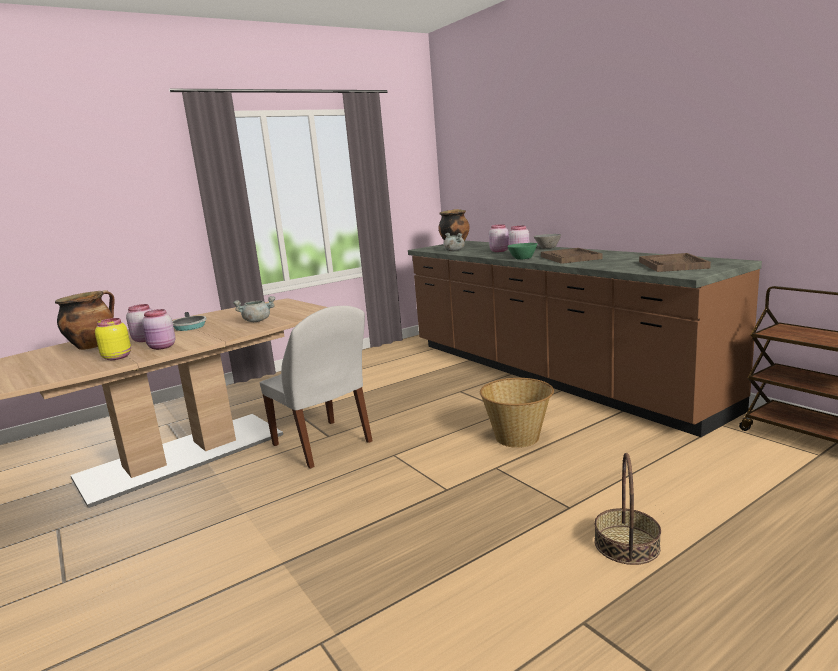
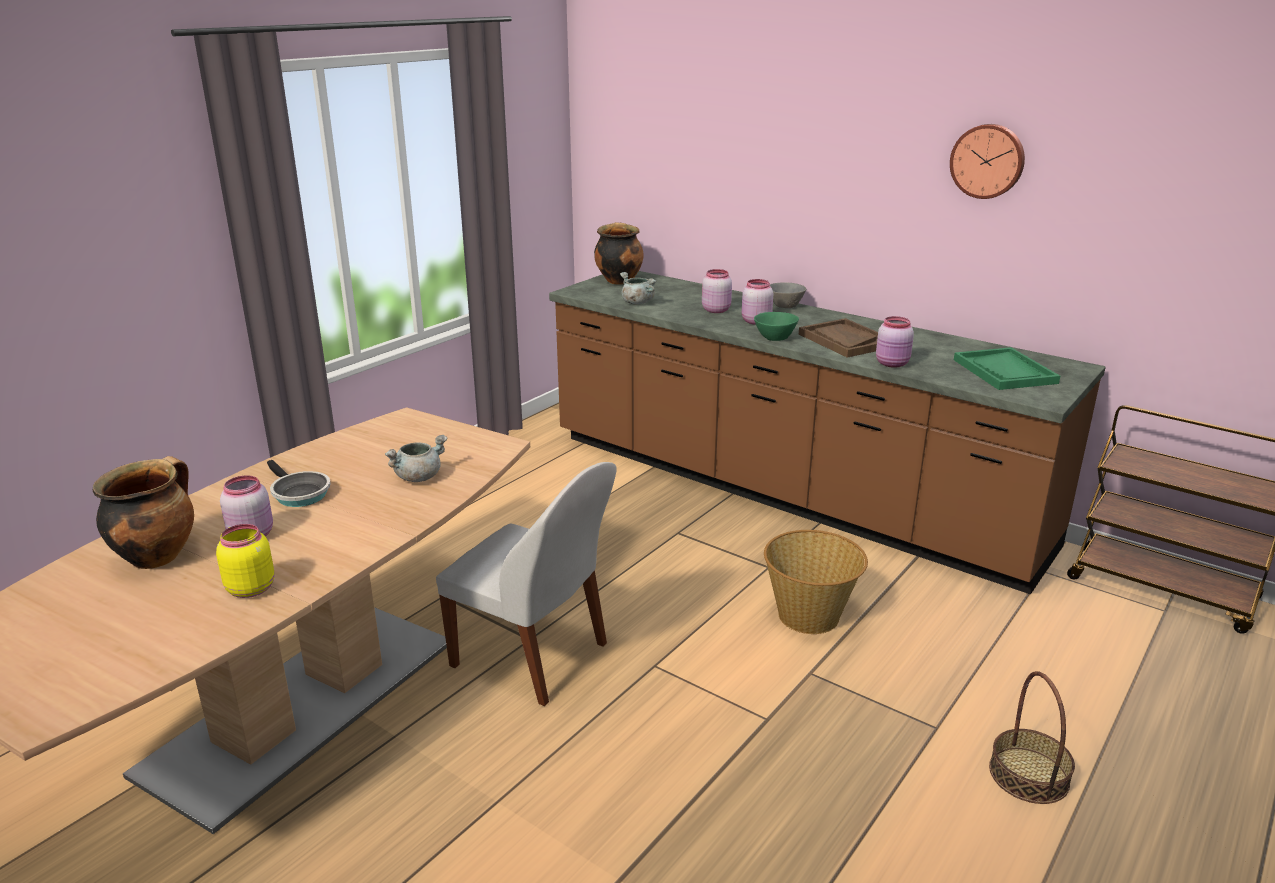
camera: 20 degrees left, 10 degrees up
pink jar [142,309,175,350] -> pink jar moved to [876,316,914,368]
brown tray [639,253,711,272] -> green tray [954,347,1060,390]
none -> wall clock [950,124,1025,199]

